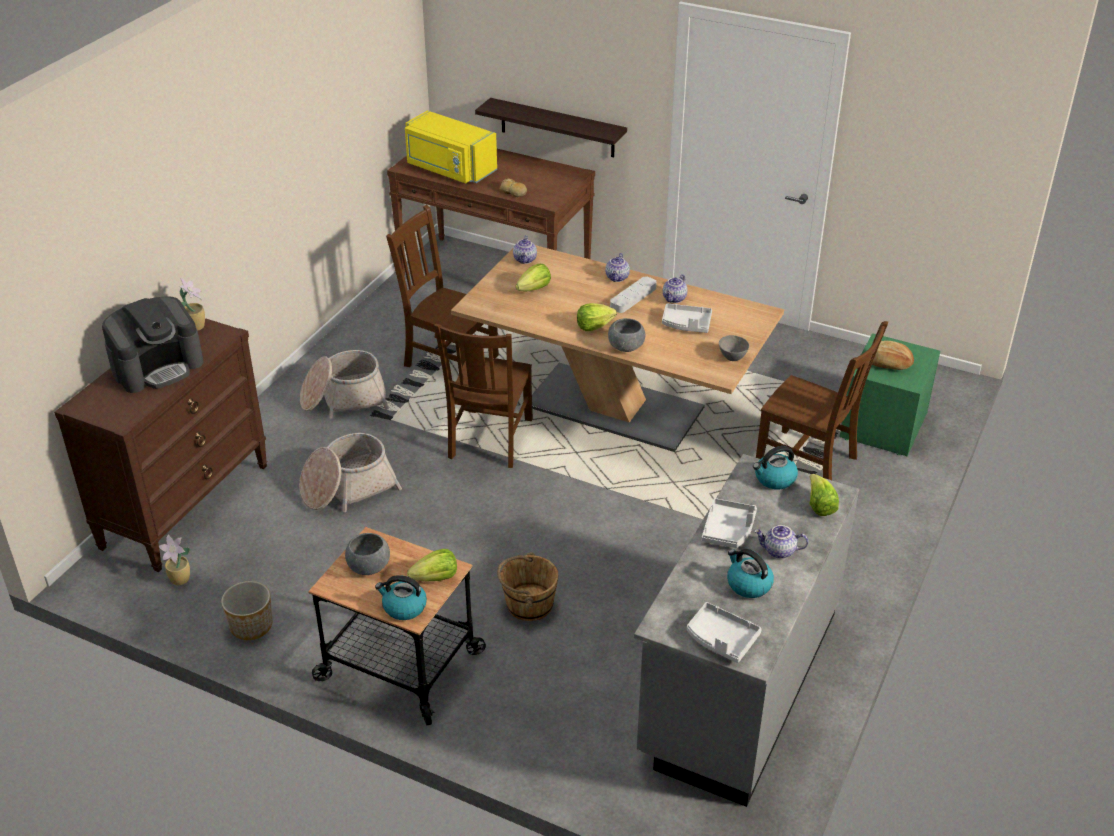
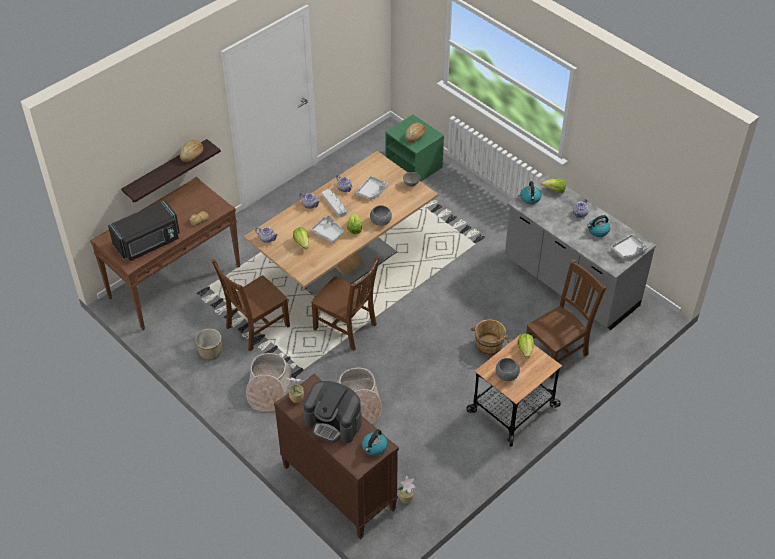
camera: 70 degrees left, 10 degrees up
coffee machine [102,296,204,393] -> coffee machine turned 135 degrees clockwise [303,381,362,443]
planter [221,581,272,640] -> planter moved to [195,329,222,360]
kettle [375,575,427,620] -> kettle moved to [362,429,388,456]
yellow microwave [405,110,497,183] -> black microwave [108,200,180,261]
grey tray [702,498,757,548] -> grey tray moved to [311,215,344,243]
brown chair [756,321,888,480] -> brown chair moved to [526,259,606,379]
none -> bread [180,140,203,162]

